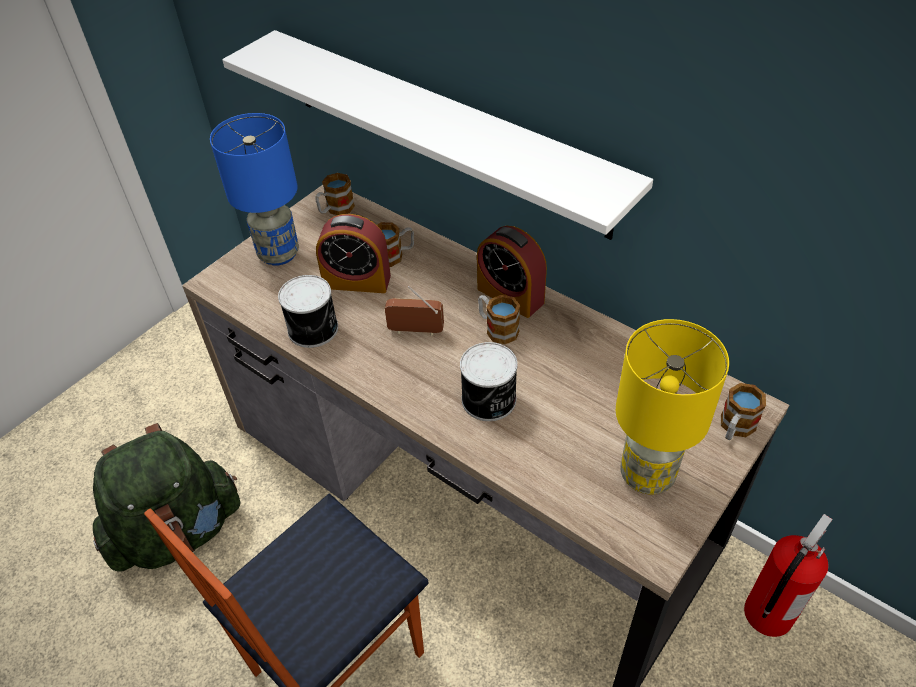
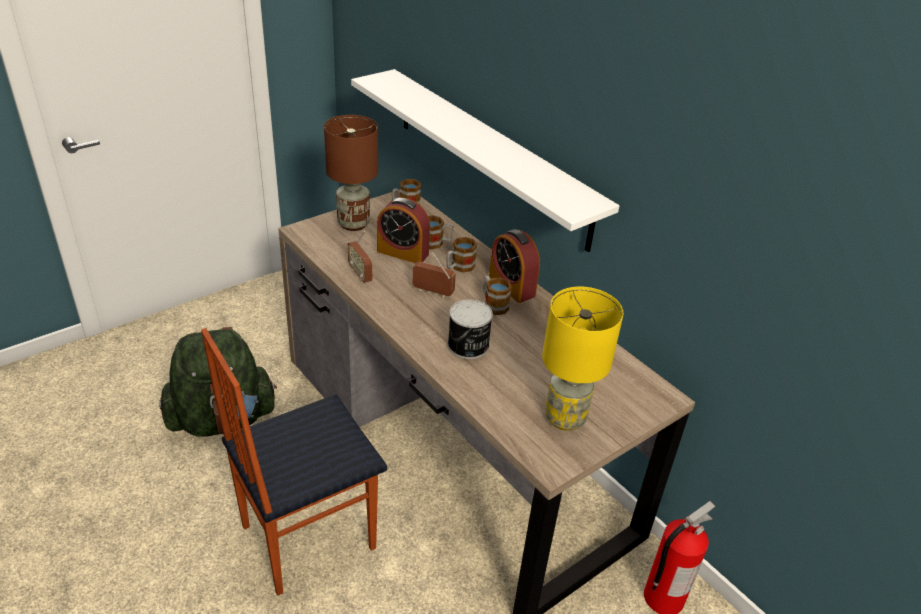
camera: 10 degrees right, 10 degrees down
blue table lamp [210,113,299,266] -> brown table lamp [324,115,378,231]
can [278,275,338,348] -> radio [348,231,372,283]
mug [721,383,766,440] -> mug moved to [446,237,477,272]

